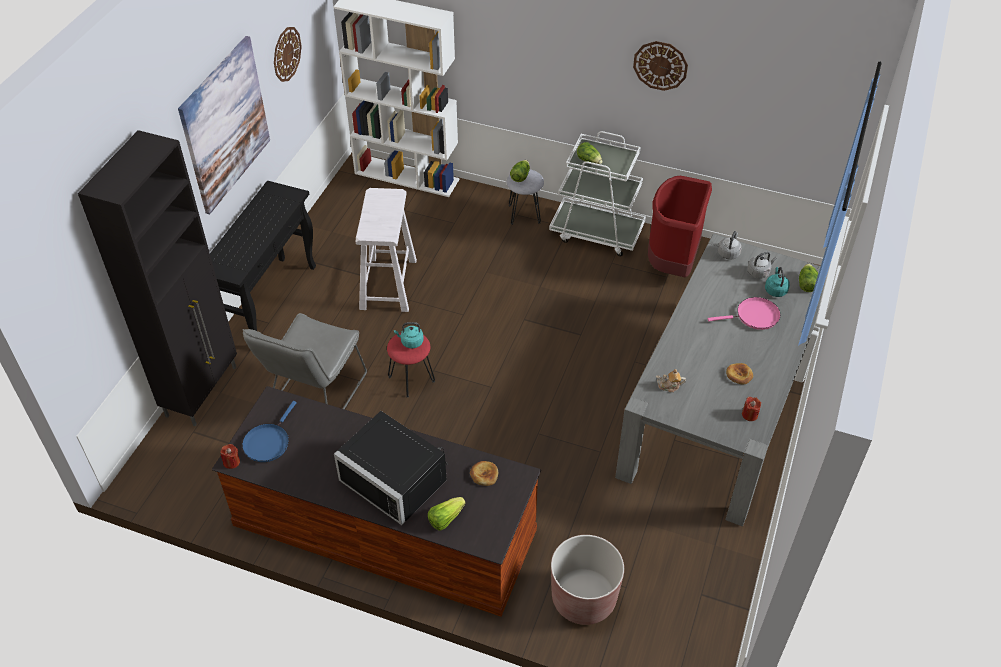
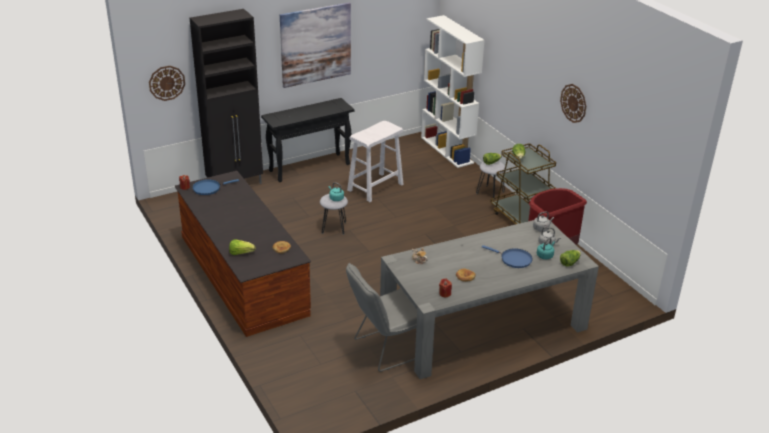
camera: 40 degrees right, 15 degrees down
grey chair [242,313,367,409] -> grey chair moved to [346,263,434,372]
wall clock [274,27,302,82] -> wall clock moved to [149,66,185,101]
black microwave [334,411,448,525] -> none
red stool [387,333,435,398] -> grey stool [320,194,348,235]
white cart [549,131,646,256] -> brown cart [490,143,556,224]
brown planter [551,535,624,625] -> none
pink frying pan [708,297,781,330] -> blue frying pan [482,245,533,268]

